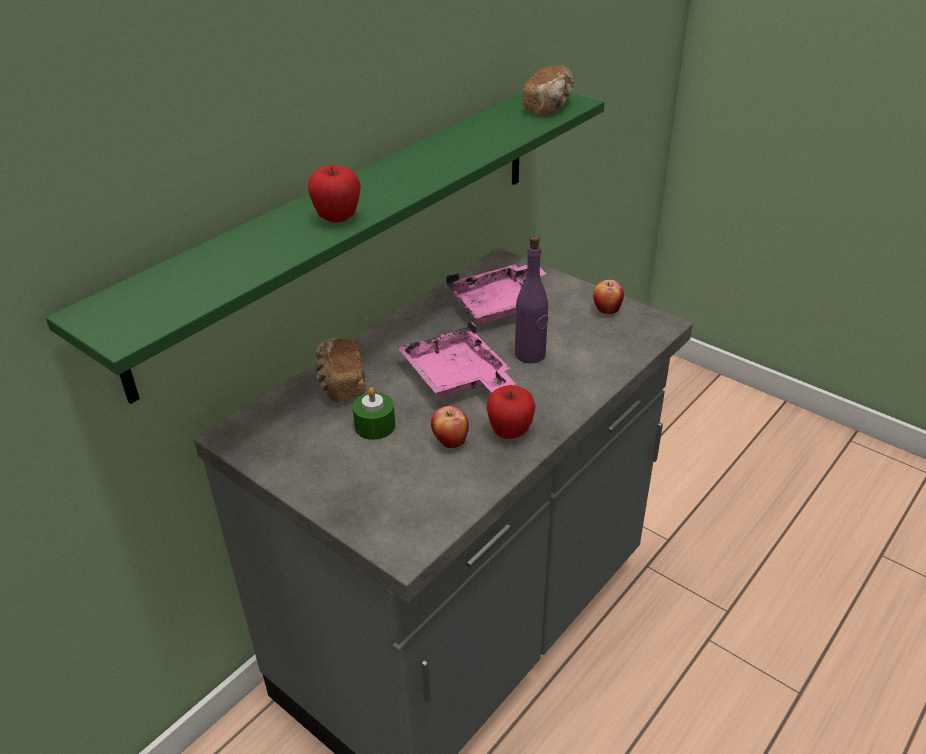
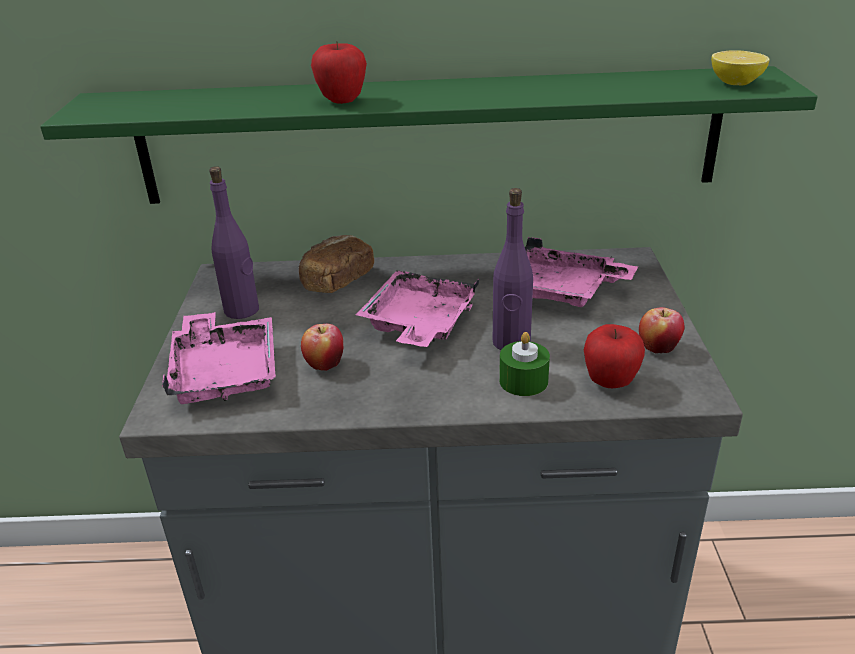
camera: 50 degrees right, 5 degrees down
green candle [352,387,395,440] -> green candle moved to [499,332,550,396]
apple [486,385,536,439] -> apple moved to [584,324,645,388]
bread [522,65,574,115] -> lemon [711,50,770,86]
none -> pink tray [162,312,276,404]
none -> purple bottle [209,166,259,319]

